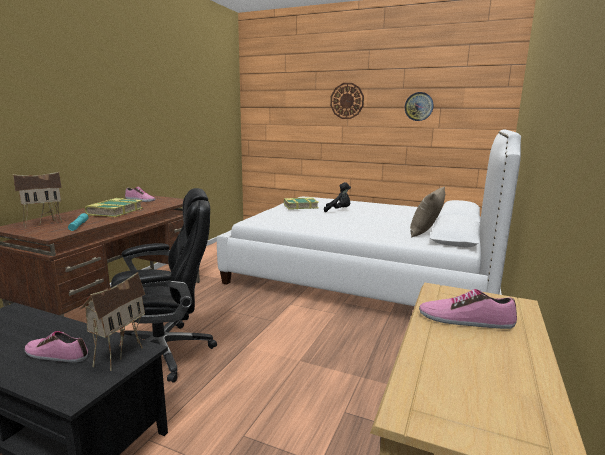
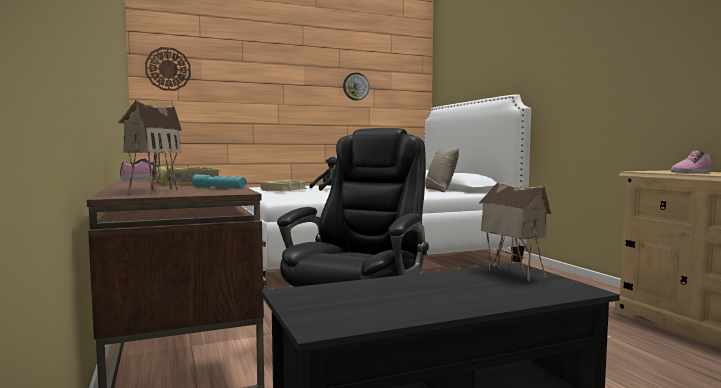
camera: 45 degrees left, 10 degrees down
shoe [25,331,88,362] -> none
wall clock [330,83,364,119] -> wall clock moved to [145,47,191,91]

